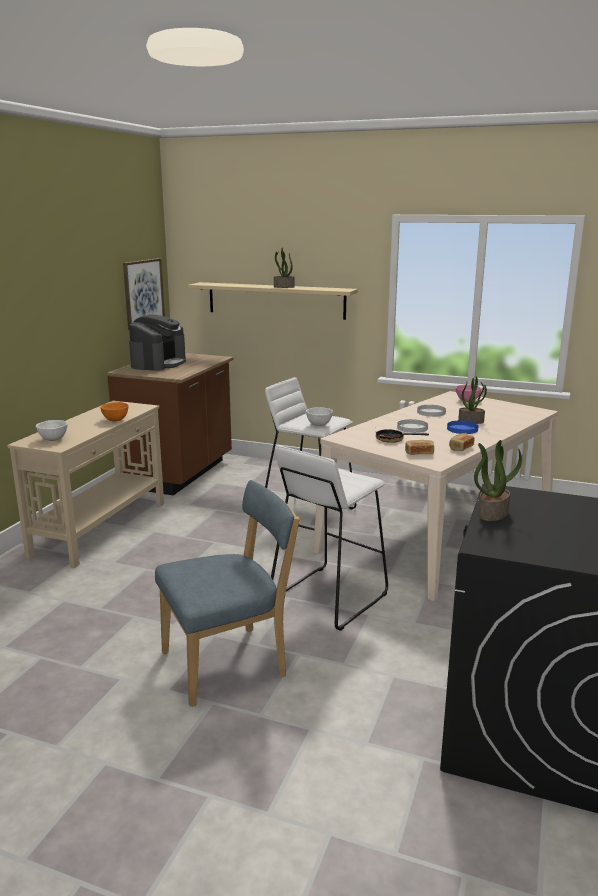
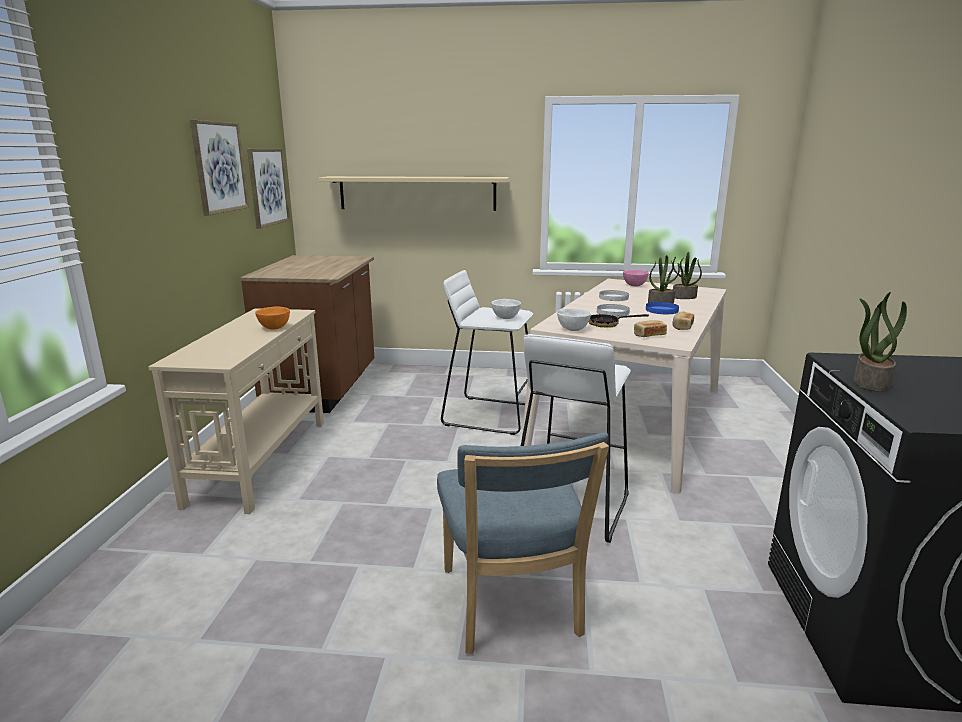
camera: 15 degrees left, 0 degrees up
white bowl [36,420,68,441] -> white bowl moved to [557,308,591,331]
coffee machine [129,314,186,371] -> none
blue chair [155,480,300,707] -> blue chair turned 120 degrees clockwise [437,433,609,654]
potted plant [274,247,295,288] -> potted plant moved to [673,252,702,299]
none -> picture [190,120,249,216]

